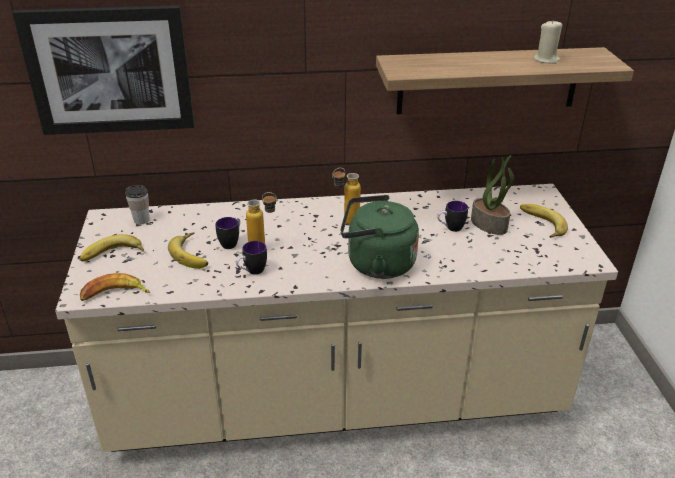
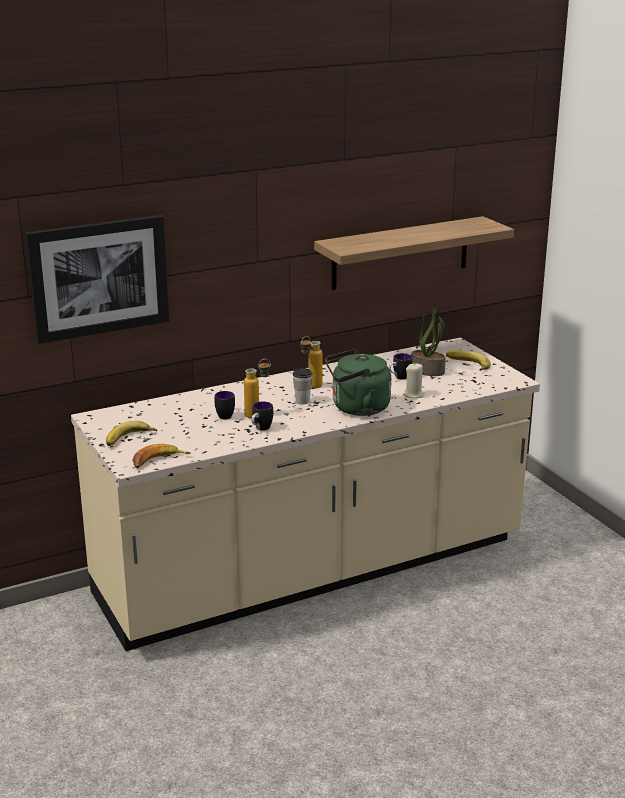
camera: 20 degrees left, 10 degrees down
cup [125,185,149,225] -> cup moved to [292,368,313,404]
banana [168,232,208,269] -> none
beige candle [533,20,562,64] -> beige candle moved to [403,363,425,398]

